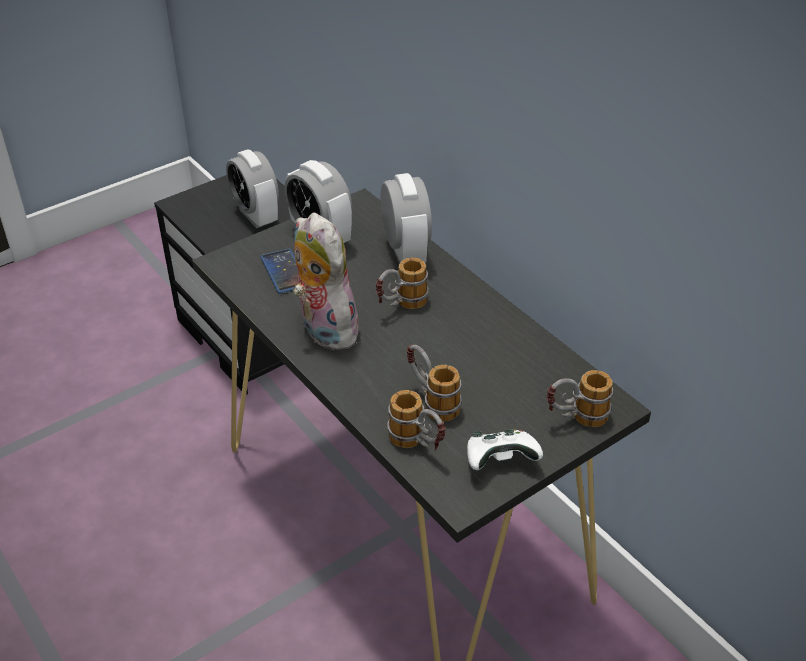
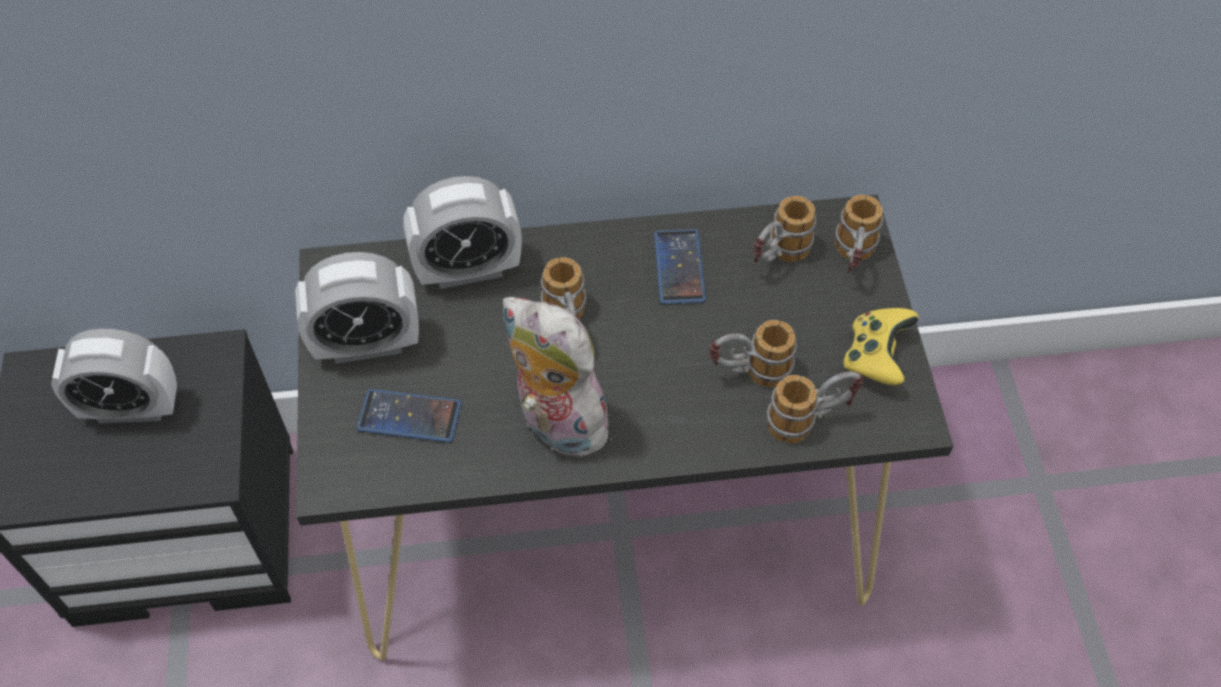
camera: 60 degrees left, 15 degrees up
plush toy [293,212,362,350] -> plush toy turned 45 degrees clockwise [502,297,617,458]
alarm clock [381,173,432,264] -> alarm clock turned 150 degrees clockwise [403,176,522,289]
white game controller [467,429,543,470] -> yellow game controller [843,308,919,385]
none -> phone [654,229,706,304]
none -> mug [754,196,816,262]

